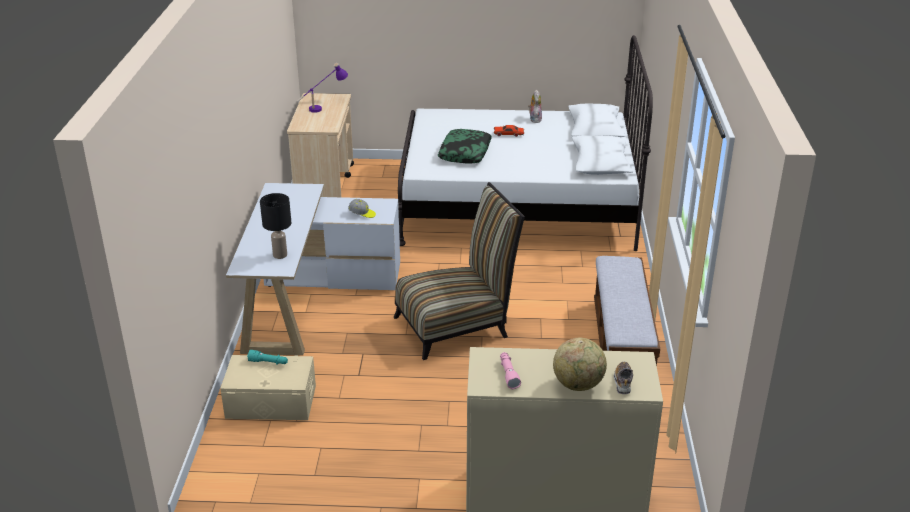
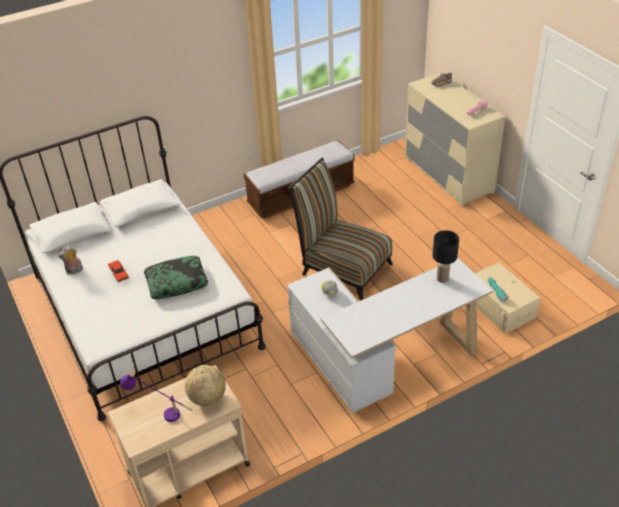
camera: 120 degrees left, 10 degrees up
globe [553,338,607,391] -> globe moved to [185,365,226,406]

